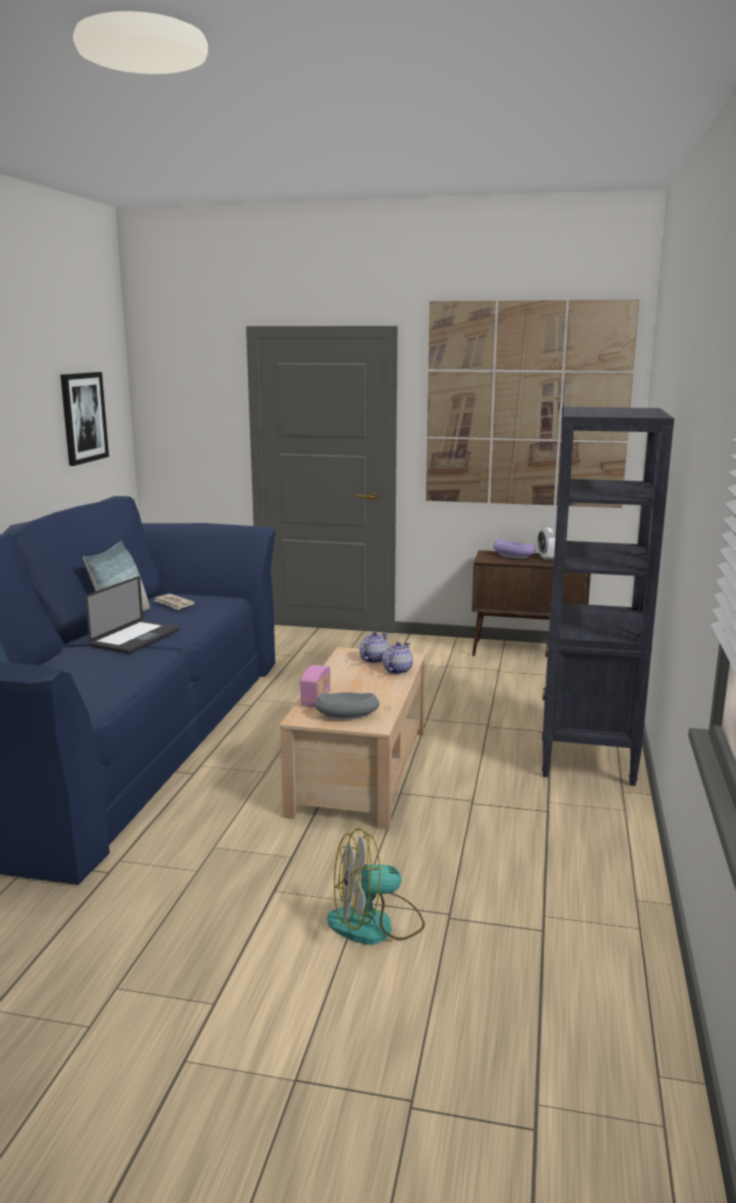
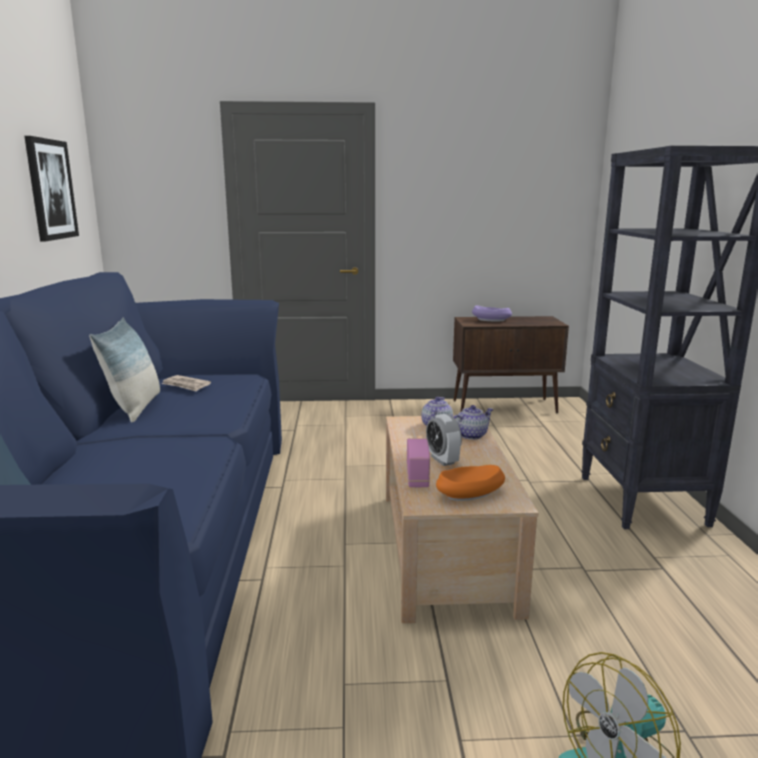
camera: 15 degrees left, 0 degrees up
laptop [85,576,180,654] -> none
grey bowl [315,692,380,720] -> orange bowl [436,465,505,501]
teapot [383,642,413,674] -> teapot turned 45 degrees clockwise [453,405,493,440]
picture [426,300,639,508] -> none
alarm clock [538,528,556,560] -> alarm clock moved to [426,414,462,466]

